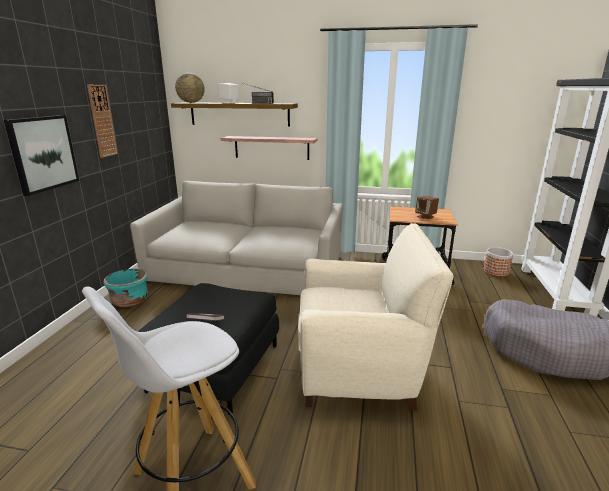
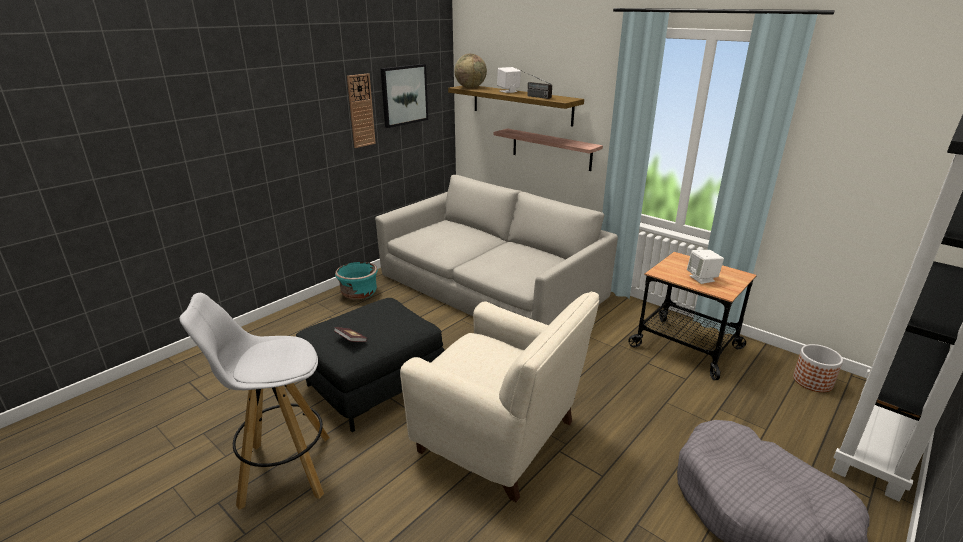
camera: 30 degrees right, 5 degrees up
picture [4,115,79,196] -> picture moved to [380,64,428,128]
brown speaker [415,196,439,220] -> white speaker [687,250,724,284]

